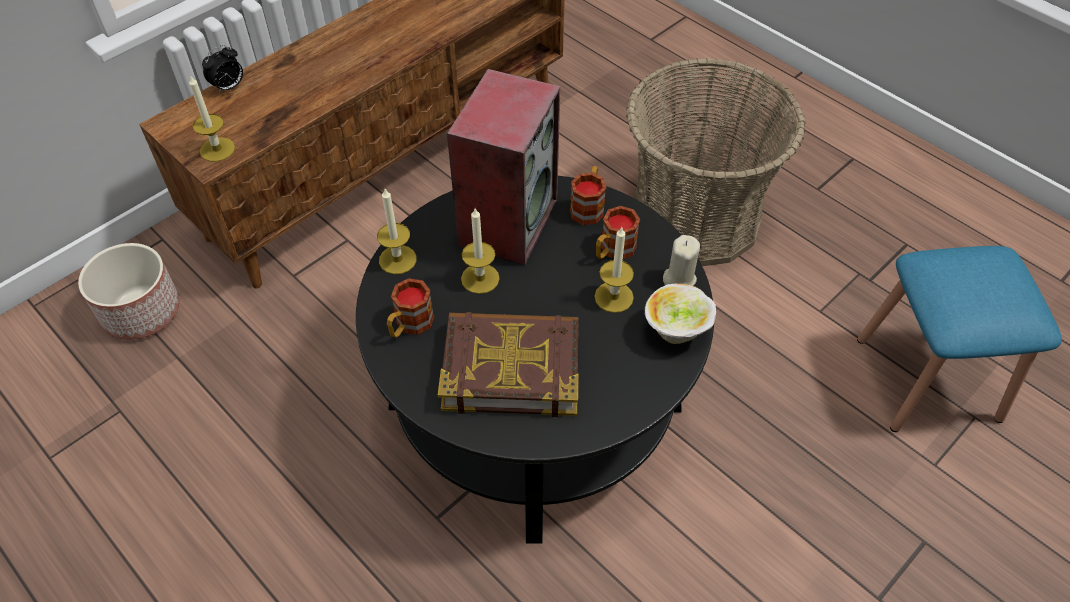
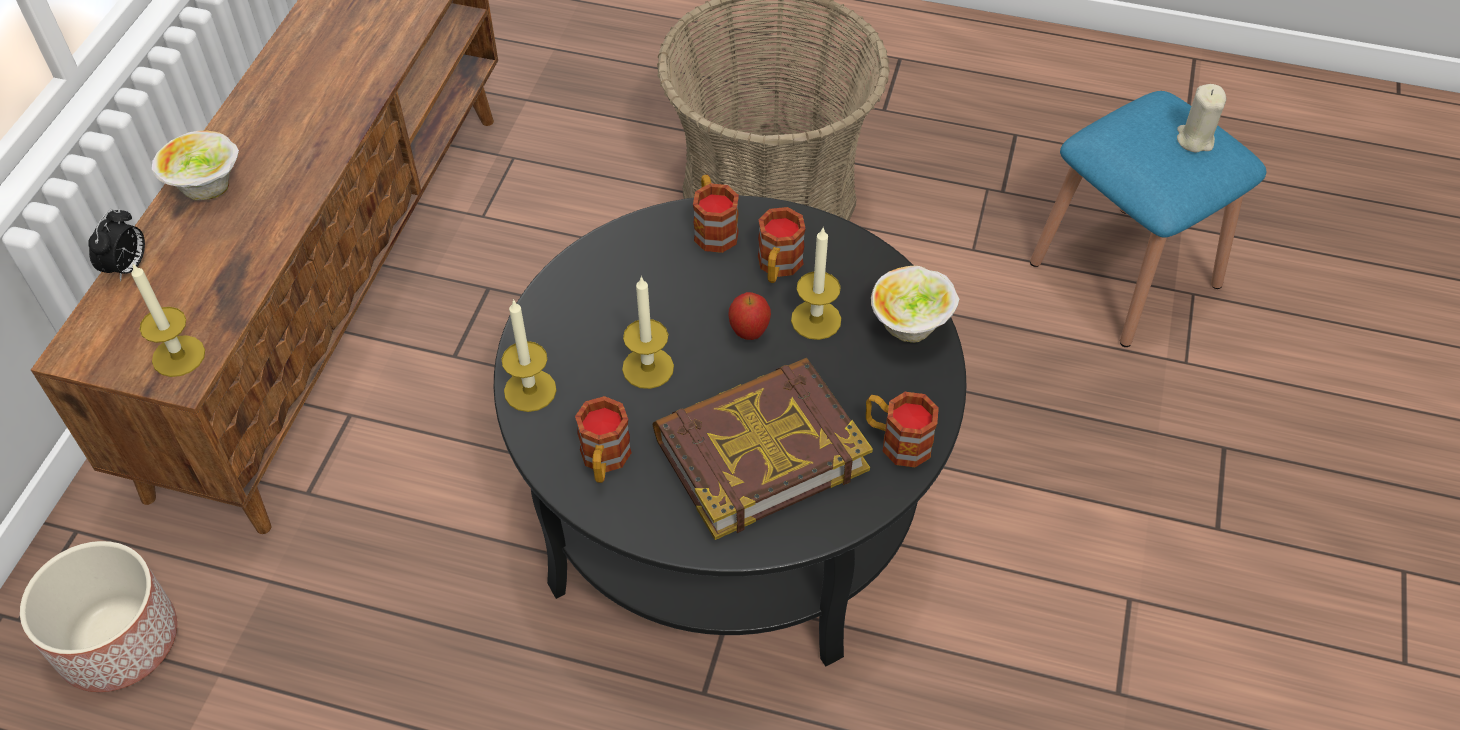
camera: 30 degrees left, 0 degrees up
speaker [447,69,560,265] -> none
beige candle [663,235,700,286] -> beige candle moved to [1177,84,1226,153]
none -> bowl [152,131,239,201]
none -> apple [729,292,771,340]
none -> mug [866,392,939,468]

